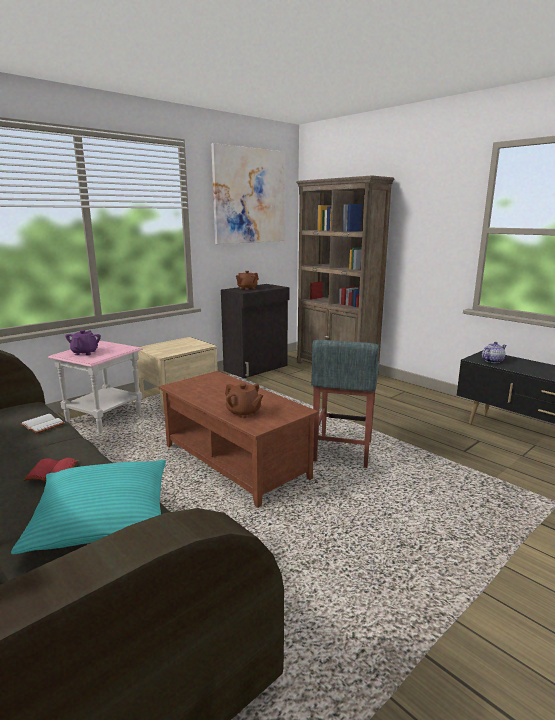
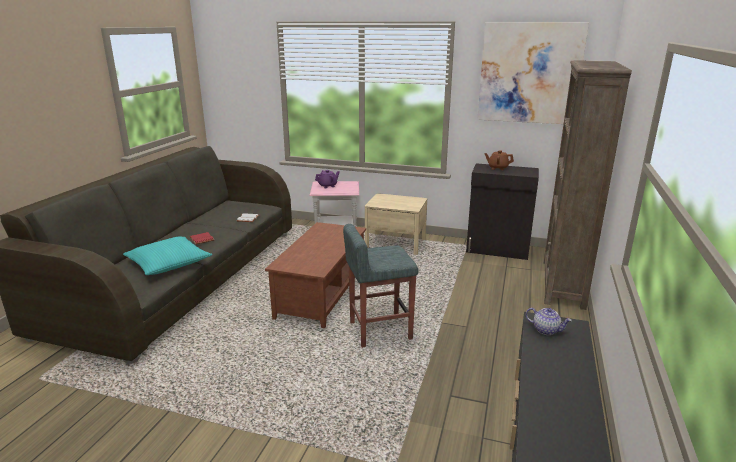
camera: 60 degrees right, 5 degrees up
brown teapot [225,383,263,418] -> none

